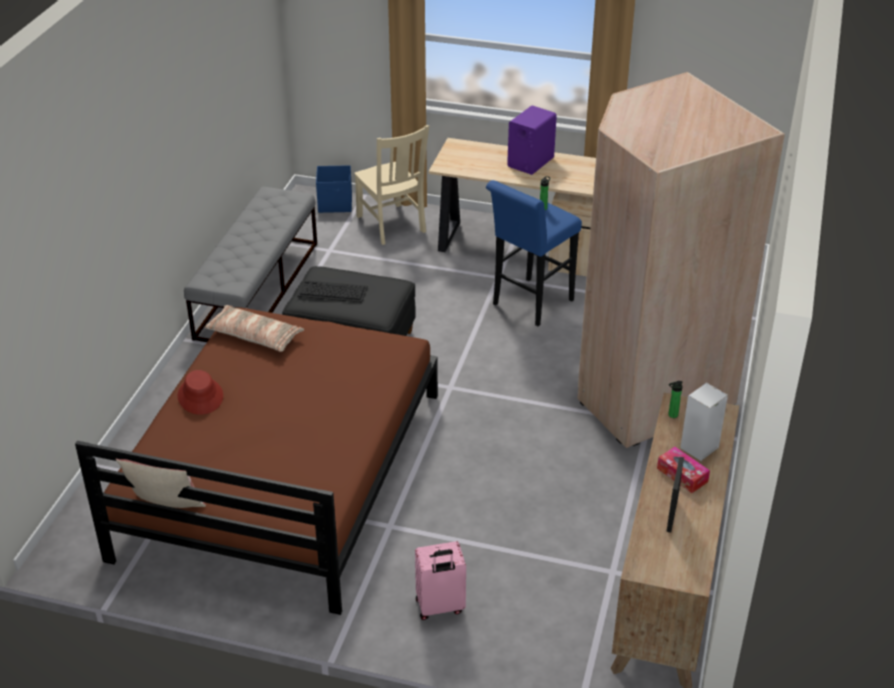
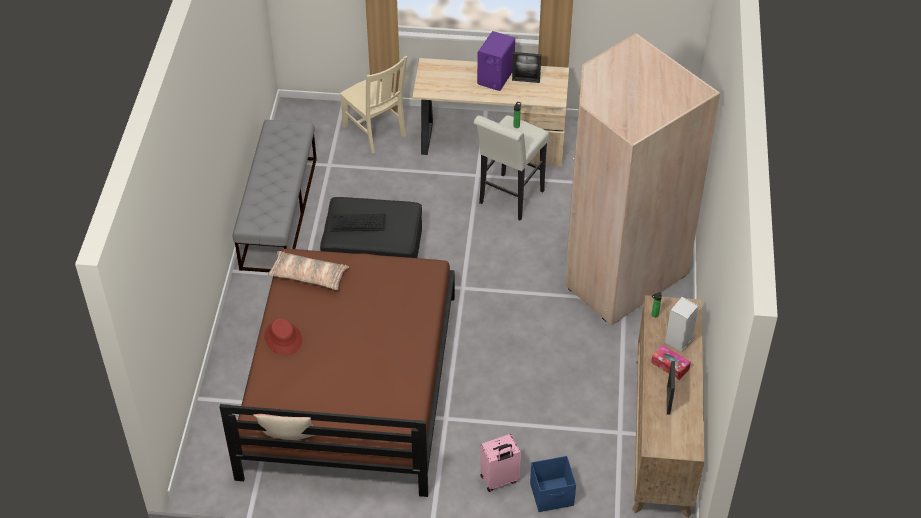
camera: 10 degrees left, 10 degrees up
blue storage box [316,165,352,213] -> blue storage box moved to [530,456,576,512]
blue stool [486,180,582,326] -> white stool [474,115,549,221]
none -> picture frame [512,52,541,83]

